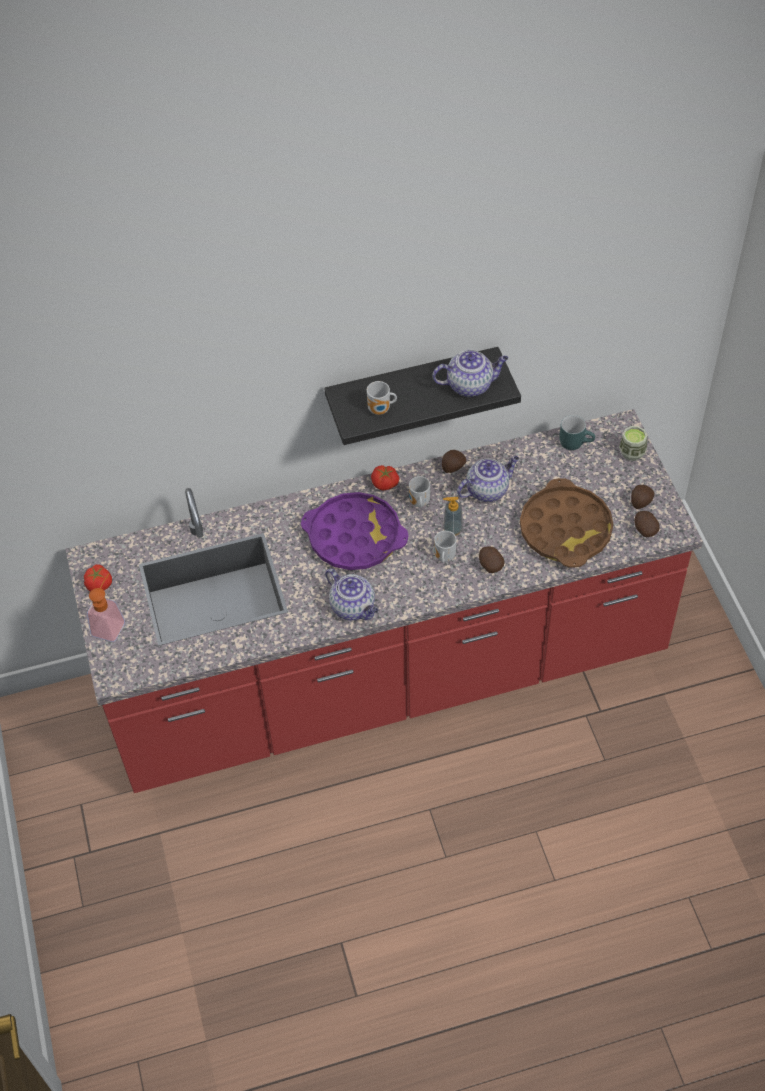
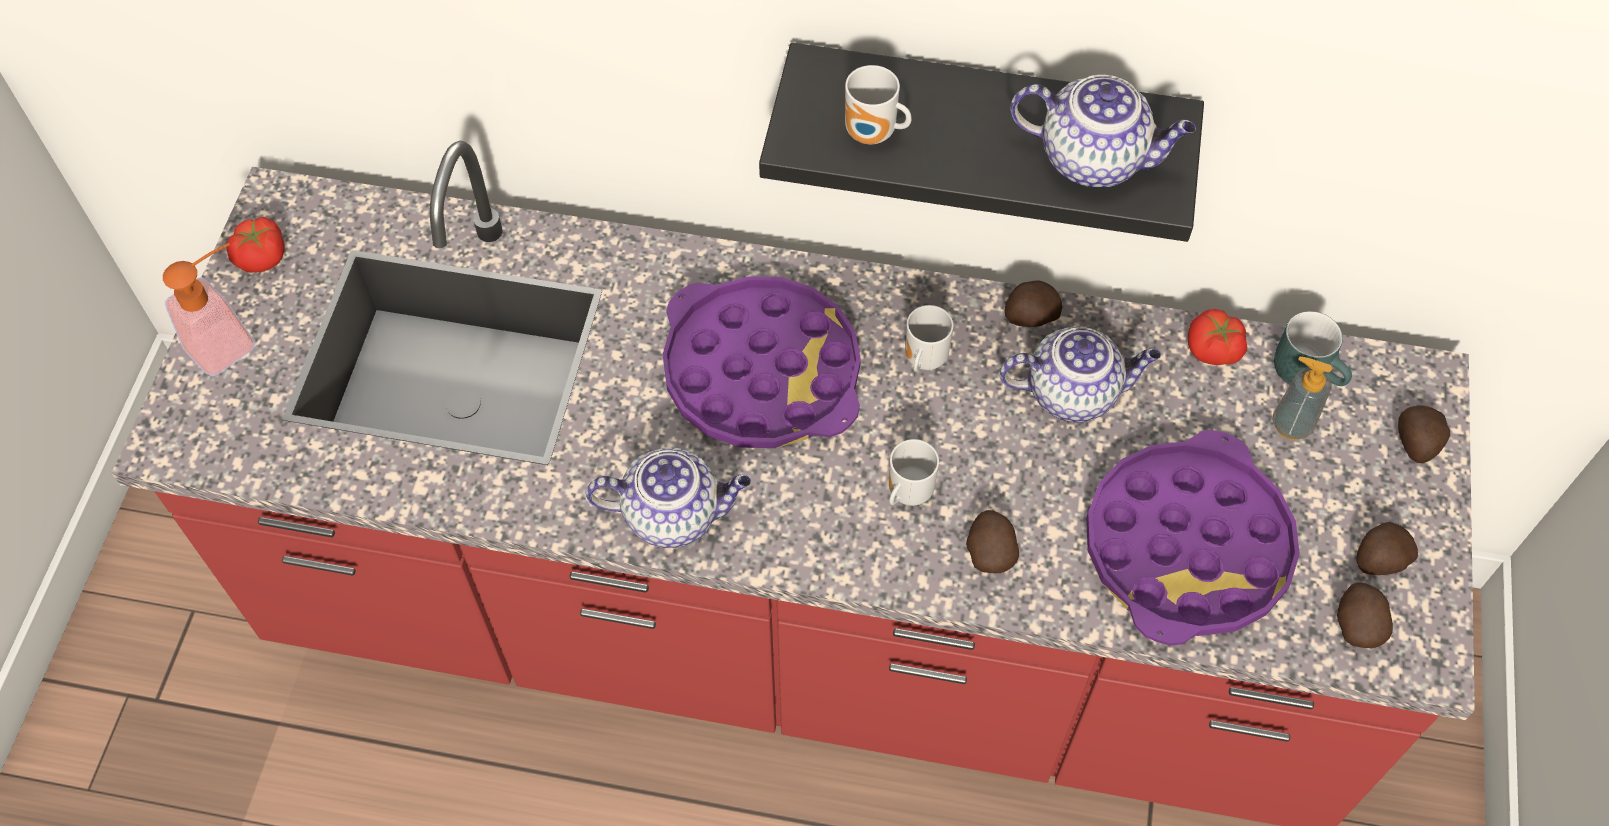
camera: 25 degrees right, 5 degrees up
teapot [325,568,378,621] -> teapot turned 75 degrees counterclockwise [586,447,751,548]
tomato [371,465,399,490] -> tomato moved to [1188,309,1247,365]
soap dispenser [443,497,463,536] -> soap dispenser moved to [1273,356,1332,440]
brown tray [520,478,613,568] -> purple tray [1086,430,1300,646]
cup [619,426,647,461] -> potato [1398,406,1450,463]

